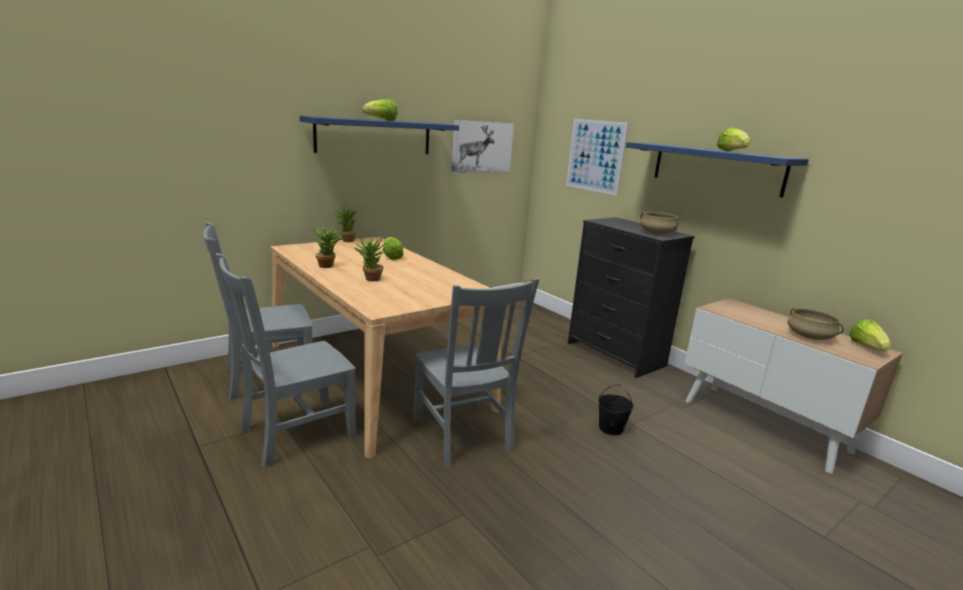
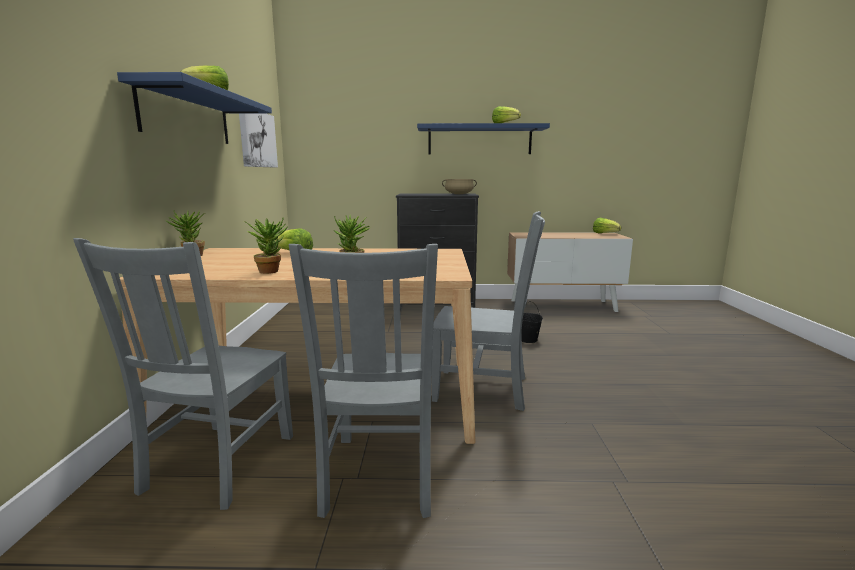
camera: 50 degrees left, 5 degrees down
picture [566,119,628,196] -> none
beige cooking pot [788,308,844,340] -> none

